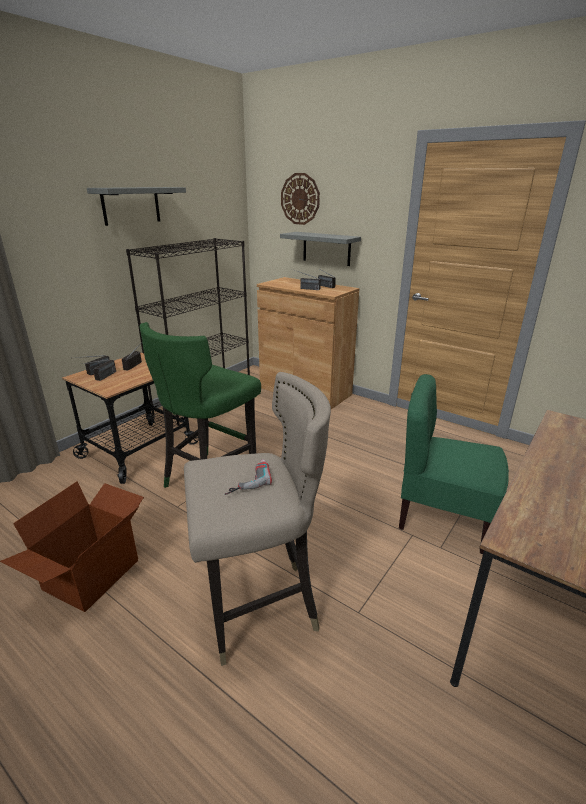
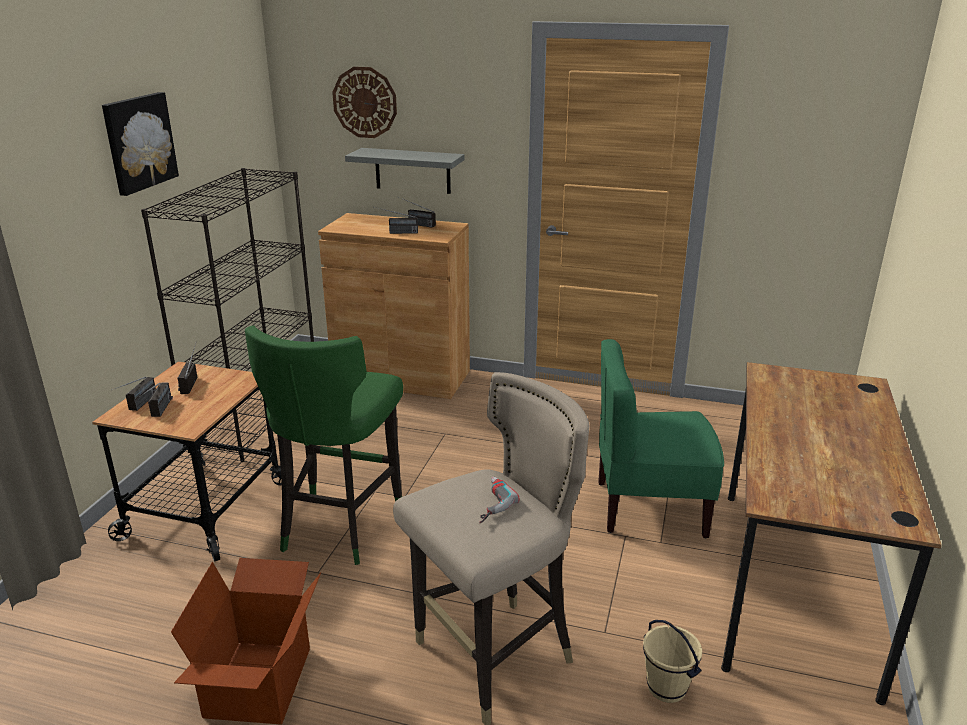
camera: 20 degrees left, 0 degrees up
grey shelf [87,187,186,226] -> picture [102,92,179,196]
none -> beige bucket [643,620,702,703]

